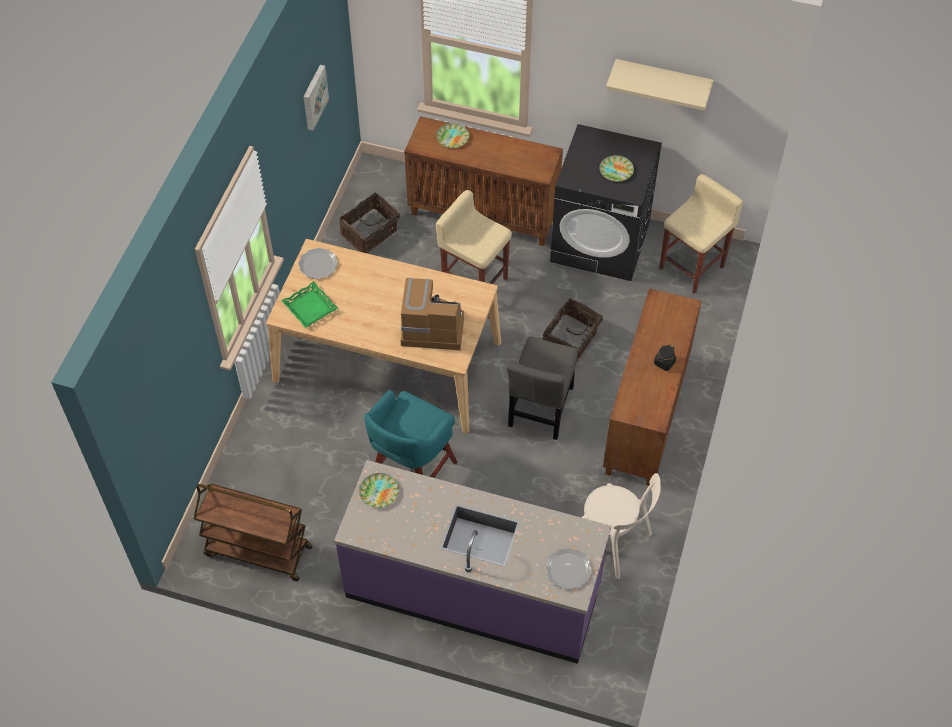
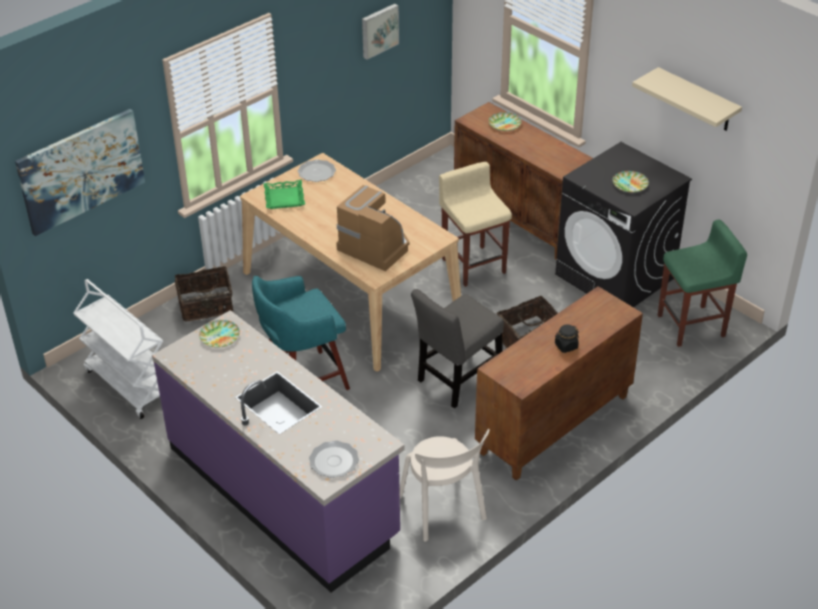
camera: 30 degrees right, 15 degrees down
brown cart [194,484,312,581] -> white cart [74,279,163,419]
basket [339,193,404,253] -> basket moved to [175,266,233,322]
beige stool [659,174,743,294] -> green stool [658,220,747,347]
none -> picture [15,109,145,236]

